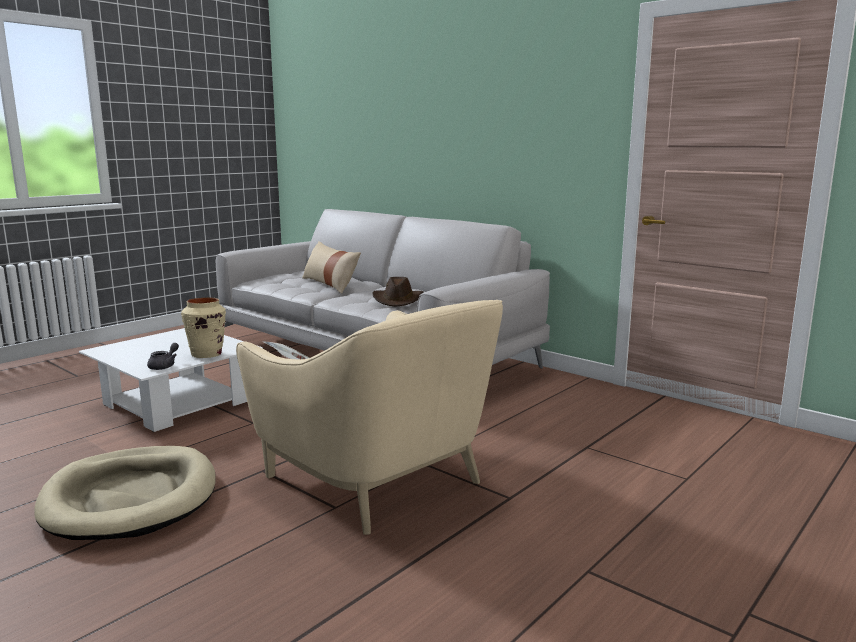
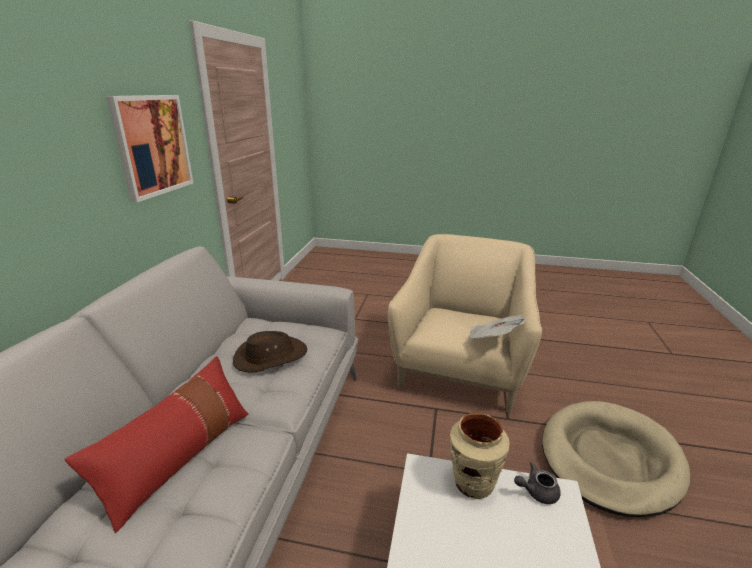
camera: 120 degrees left, 10 degrees up
beige pillow [302,241,361,294] -> red pillow [64,356,249,533]
none -> picture [106,95,193,203]

